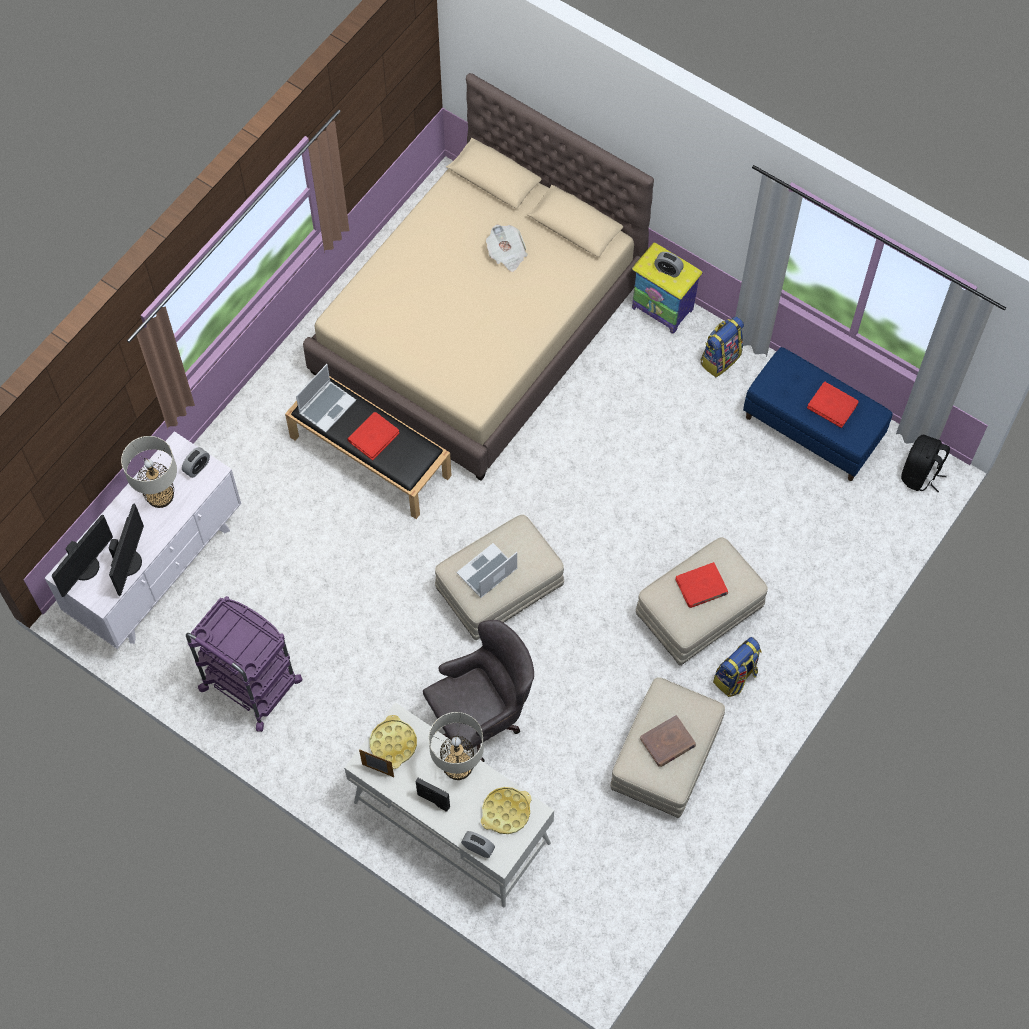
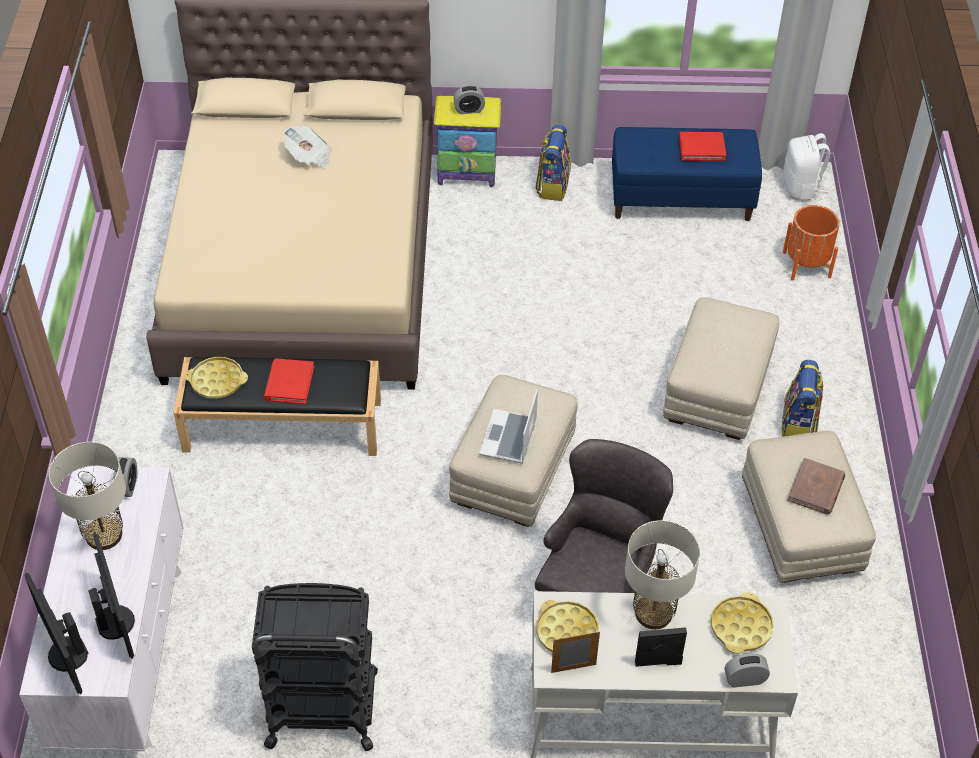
camera: 35 degrees left, 15 degrees down
monitor [52,515,113,597] -> monitor turned 150 degrees clockwise [24,573,89,695]
purple cart [186,596,303,732] -> black cart [252,583,378,751]
laptop [296,364,356,433] -> yellow tray [185,357,248,399]
red book [675,562,728,608] -> none
black backpack [901,435,950,492] -> white backpack [783,133,830,200]
none -> orange planter [783,205,840,281]

